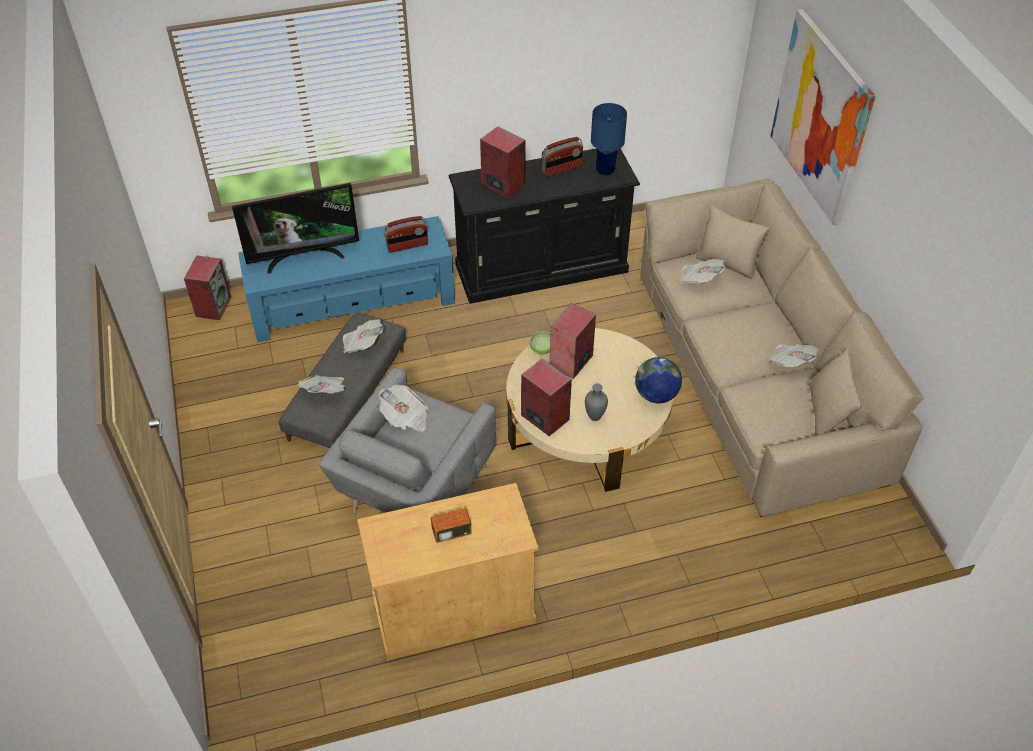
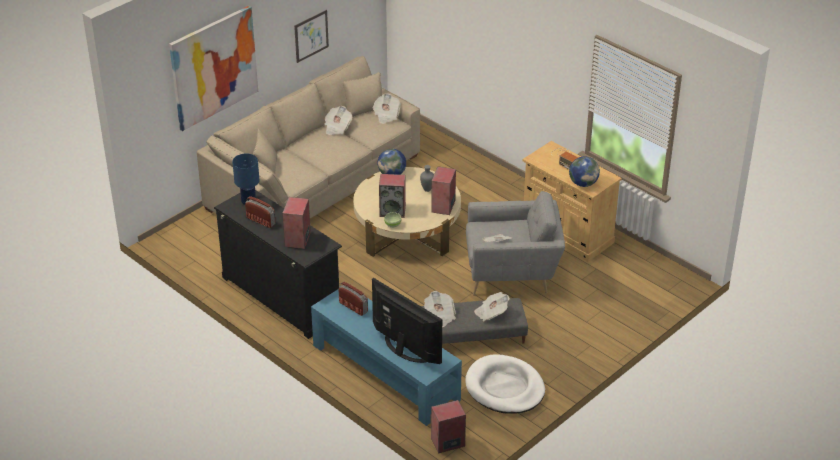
camera: 120 degrees left, 10 degrees down
newspaper [679,259,725,283] -> newspaper moved to [373,93,401,124]
none -> picture [294,10,329,63]
none -> white dog bed [465,354,545,414]
none -> globe [569,156,600,187]

